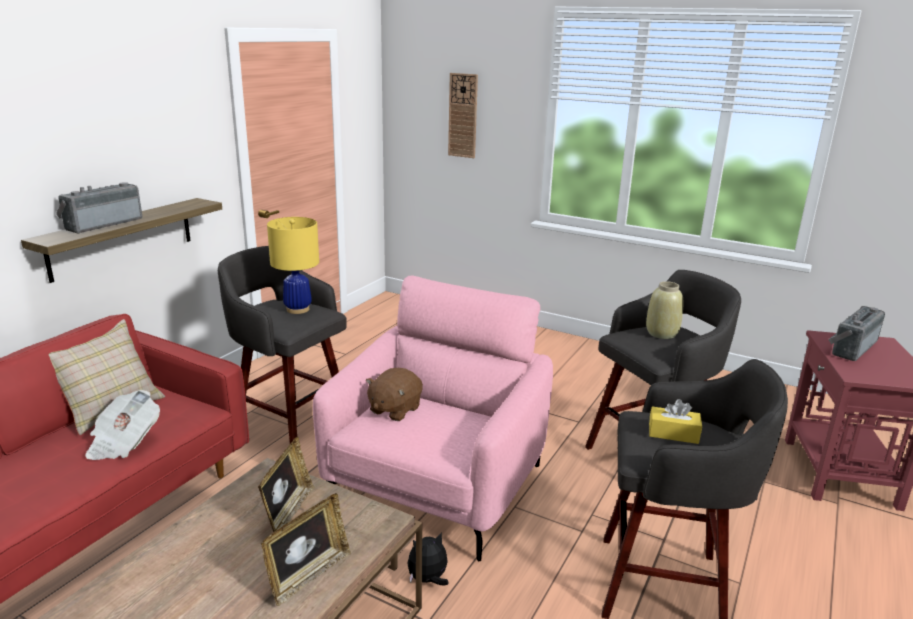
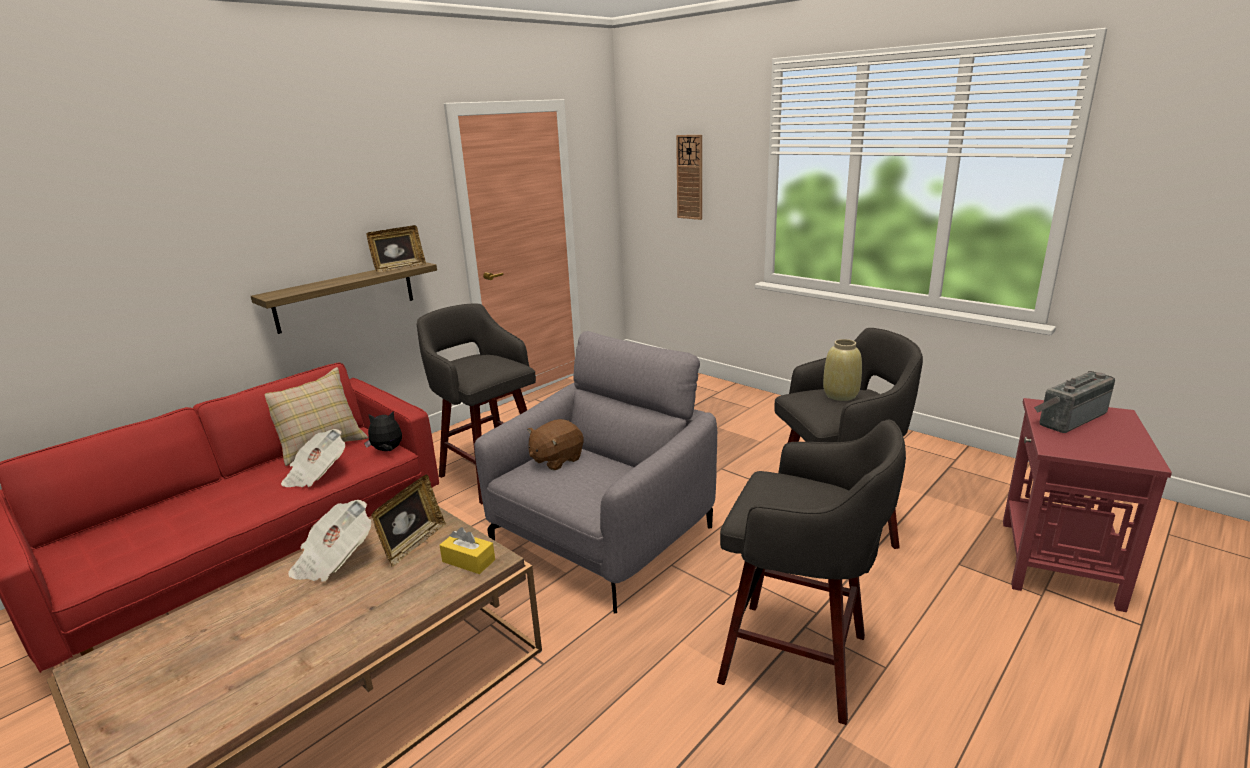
camera: 15 degrees right, 0 degrees up
radio [56,182,142,234] -> none
picture frame [261,493,351,606] -> picture frame moved to [366,225,426,272]
yellow table lamp [267,217,319,314] -> none
pink armchair [313,275,553,562] -> grey armchair [474,331,717,613]
plush toy [408,532,449,586] -> plush toy moved to [364,411,402,451]
yellow tissue box [649,399,702,444] -> yellow tissue box moved to [439,527,495,574]
none -> newspaper [288,500,371,582]

